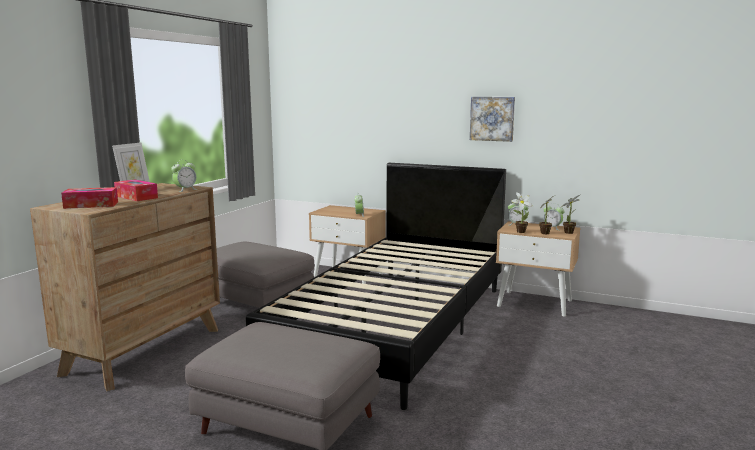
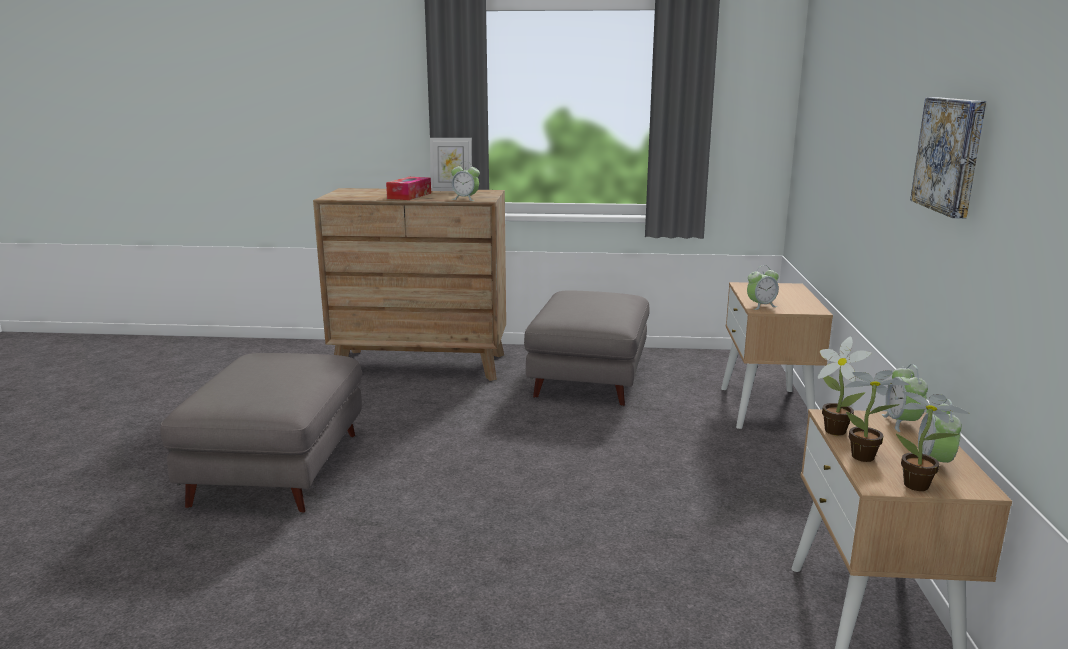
camera: 70 degrees right, 5 degrees up
tissue box [61,187,118,209] -> none
black bed [246,163,506,410] -> none

